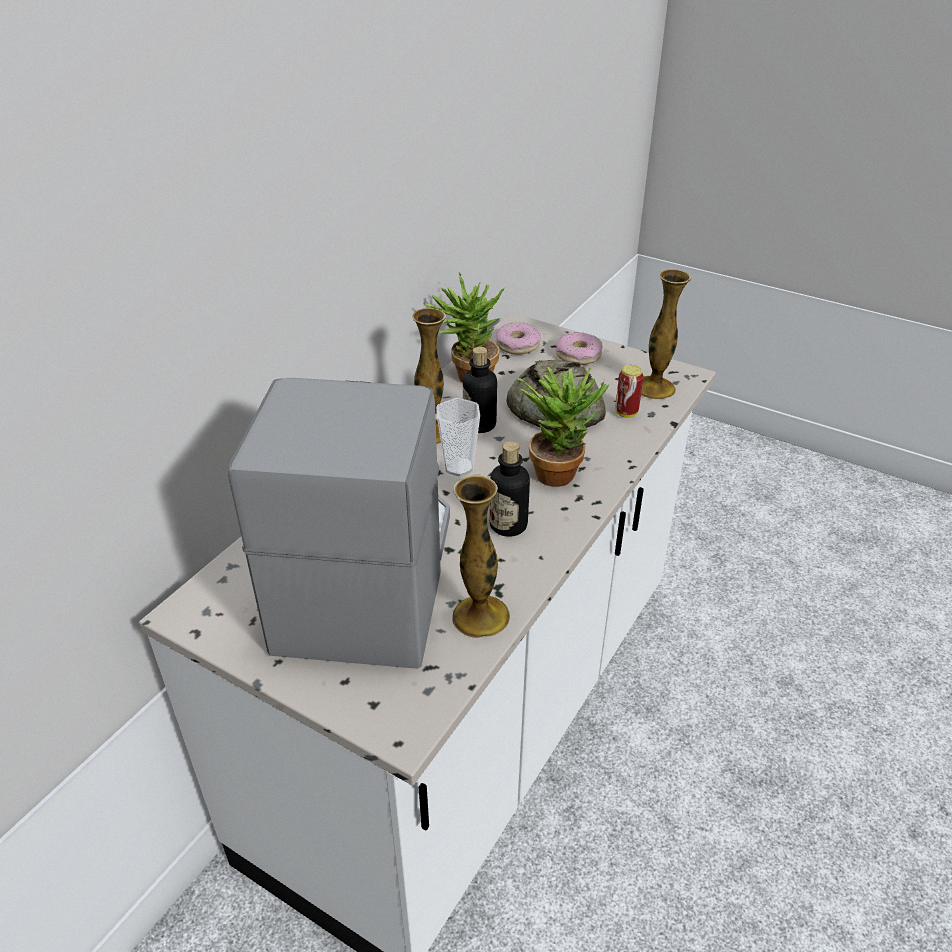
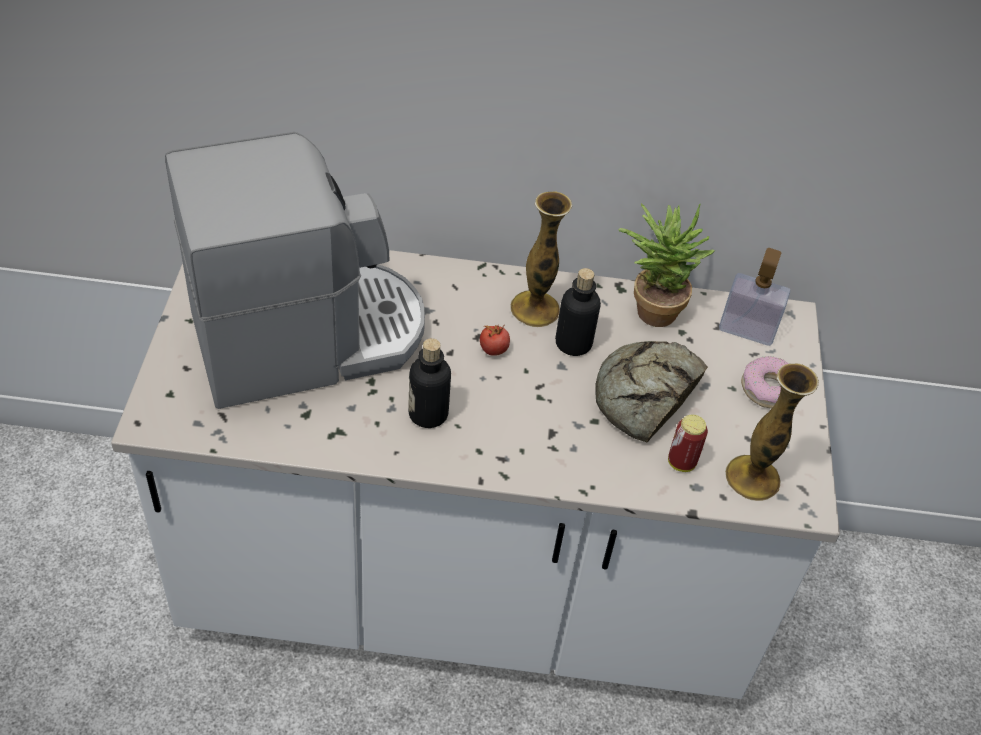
camera: 60 degrees right, 10 degrees up
cup [436,398,480,476] -> tomato [480,324,510,356]
vase [452,474,511,639] -> none
donut [496,322,541,355] -> soap dispenser [719,248,790,346]
potted plant [517,367,609,487] -> none

